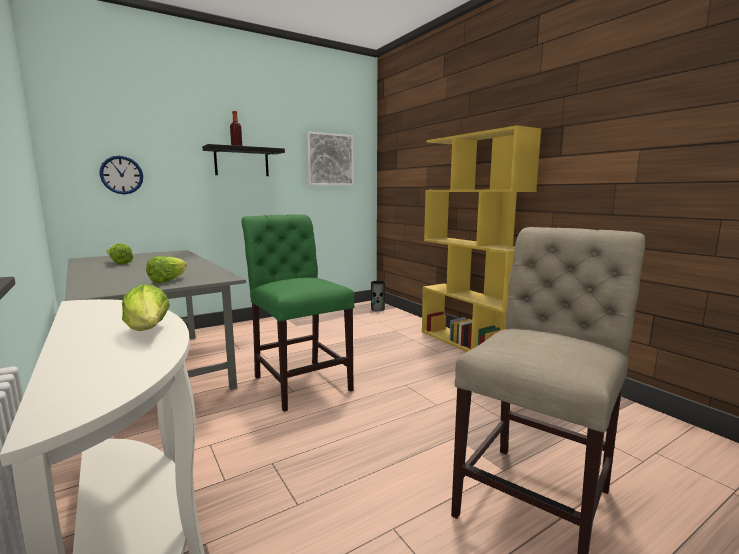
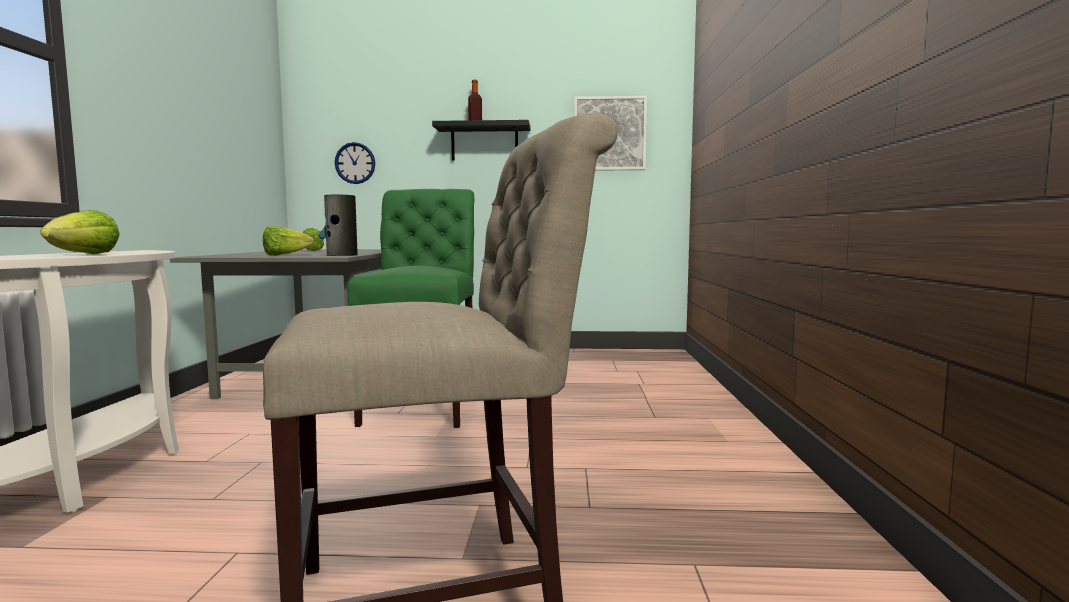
camera: 35 degrees right, 5 degrees down
vase [371,281,385,311] -> vase moved to [319,194,358,256]
yellow bookcase [422,125,541,352] -> none

